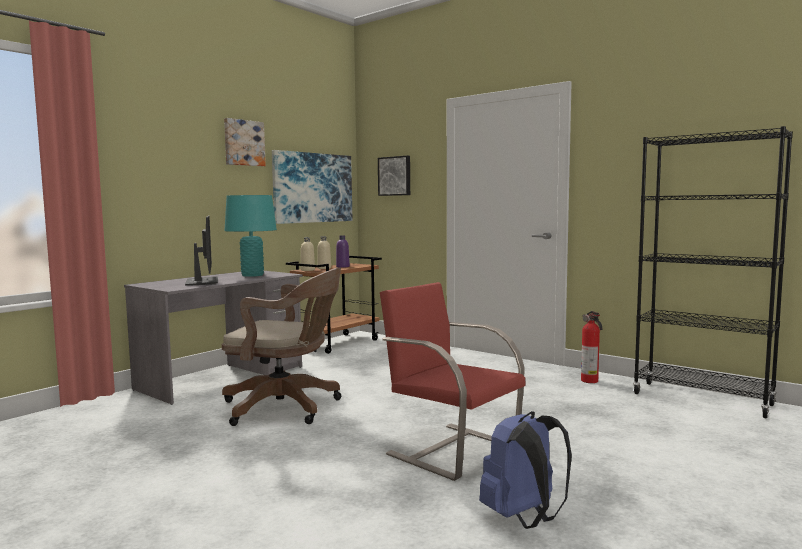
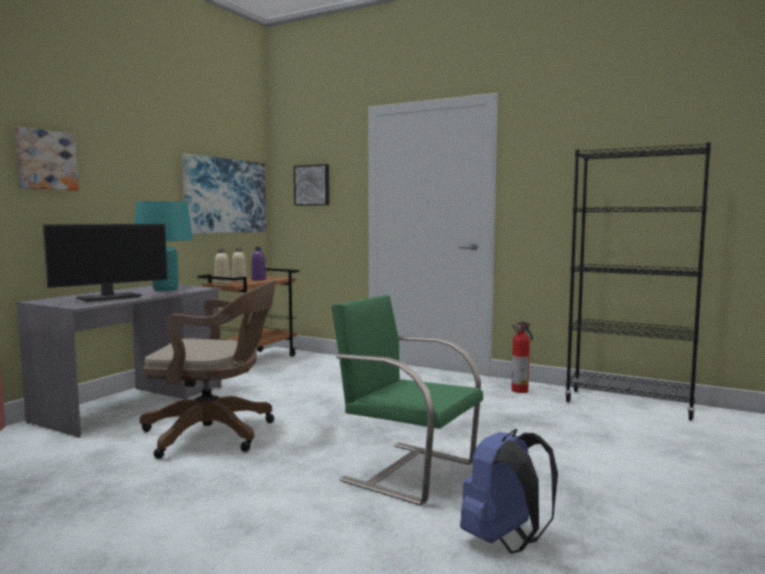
camera: 10 degrees left, 0 degrees up
monitor [185,216,218,286] -> monitor turned 75 degrees clockwise [43,224,168,302]
picture [224,118,266,166] -> picture moved to [14,127,79,191]
red chair [380,282,526,481] -> green chair [331,294,483,506]

